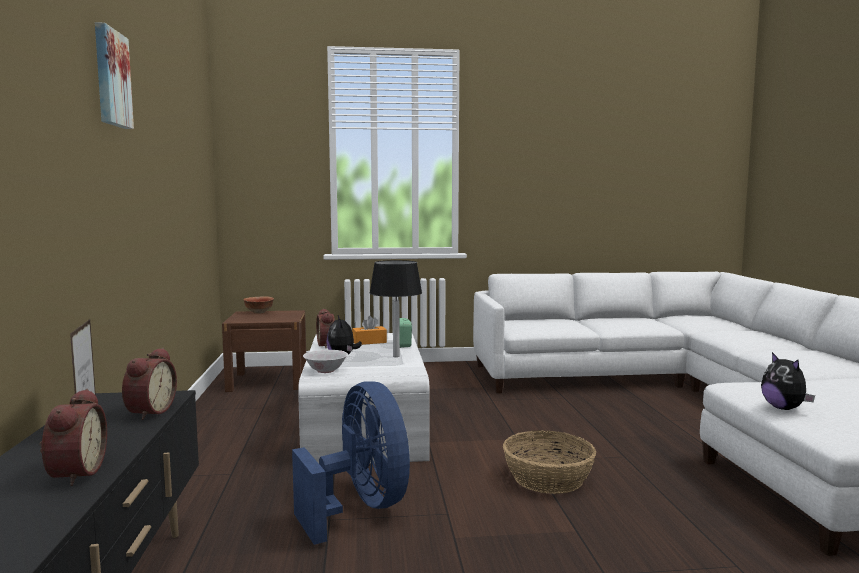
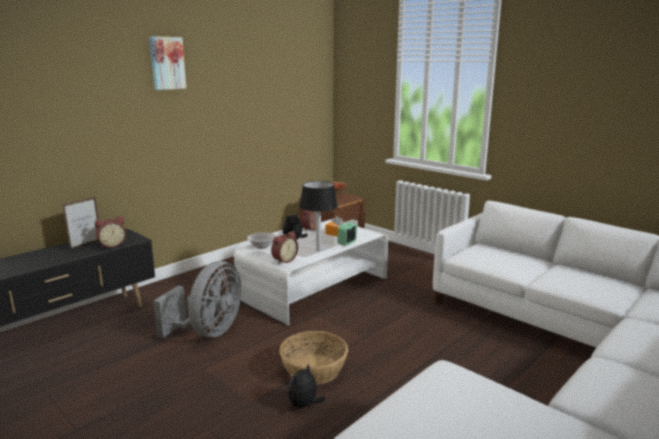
camera: 50 degrees right, 10 degrees up
alarm clock [40,389,107,486] -> alarm clock moved to [271,231,298,264]
blue fan [292,381,410,545] -> grey fan [153,261,242,338]
plush toy [761,352,815,410] -> plush toy moved to [288,363,325,408]

